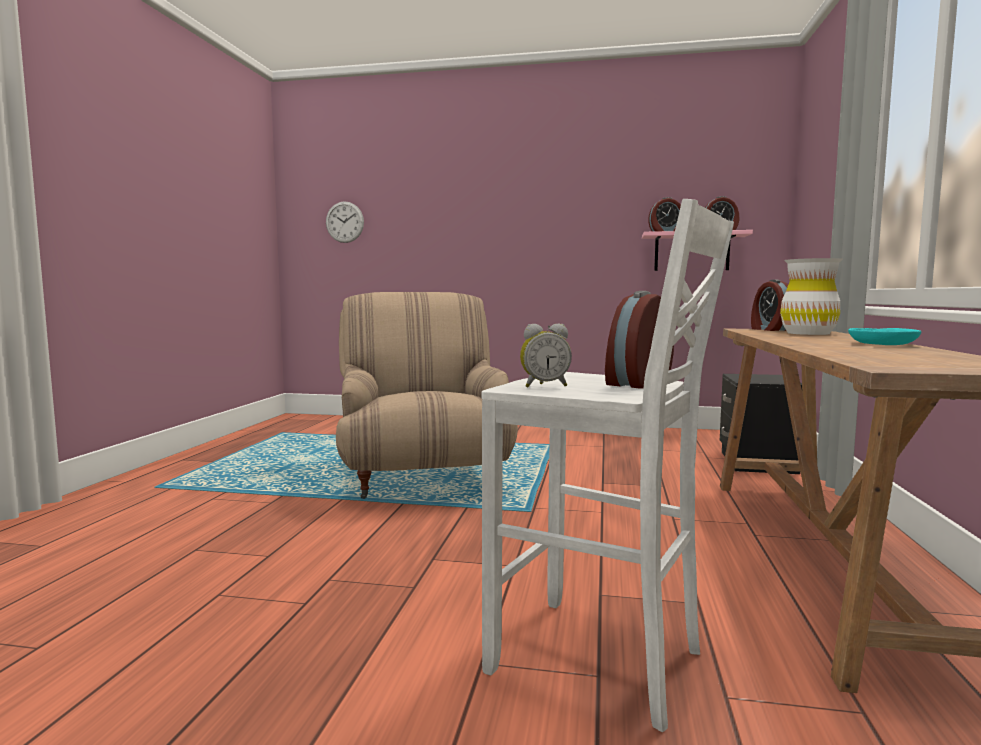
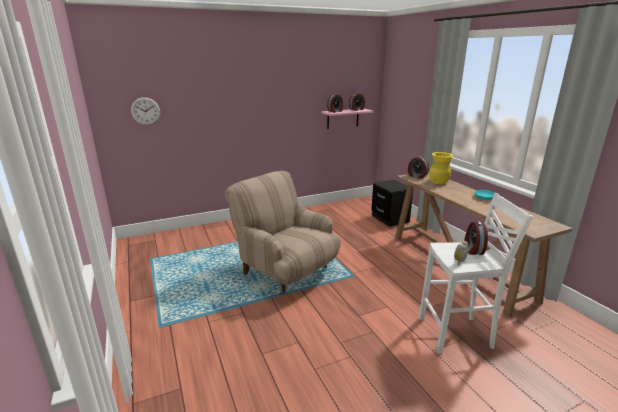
camera: 35 degrees left, 15 degrees up
white vase [780,258,843,335] -> yellow vase [429,152,453,184]

